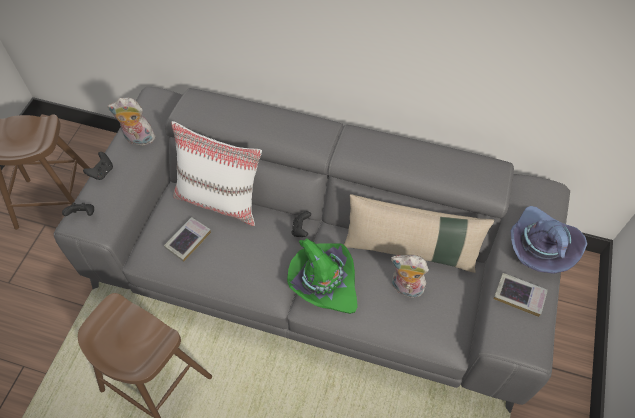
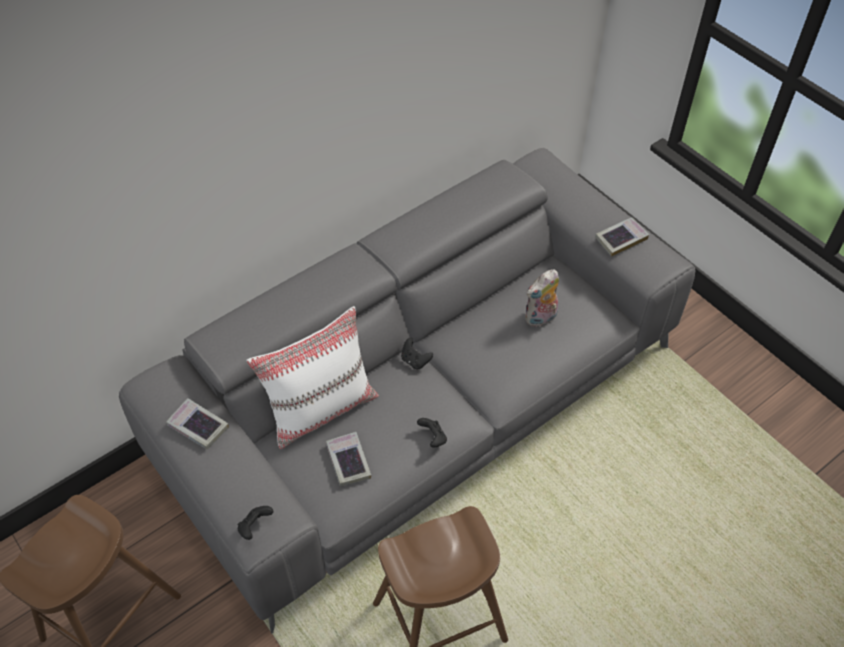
camera: 55 degrees left, 5 degrees down
black game controller [83,152,113,180] -> black game controller moved to [417,418,447,448]
plush toy [107,98,155,148] -> book [166,398,229,449]
green hat [287,238,358,314] -> none
beige pillow [344,194,494,273] -> none
purple hat [511,206,587,274] -> none

